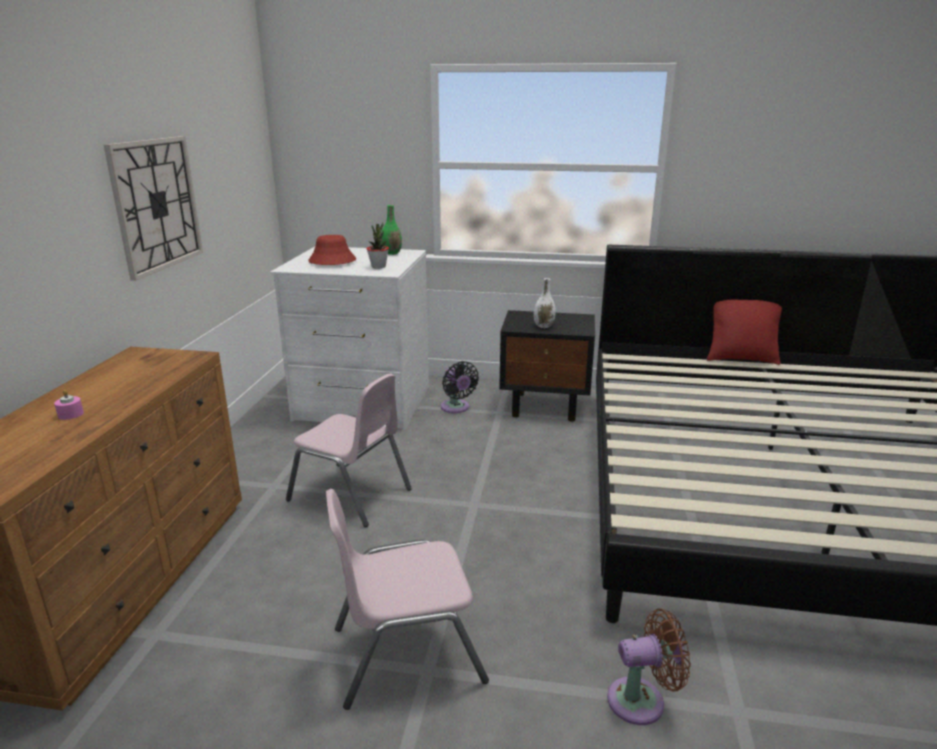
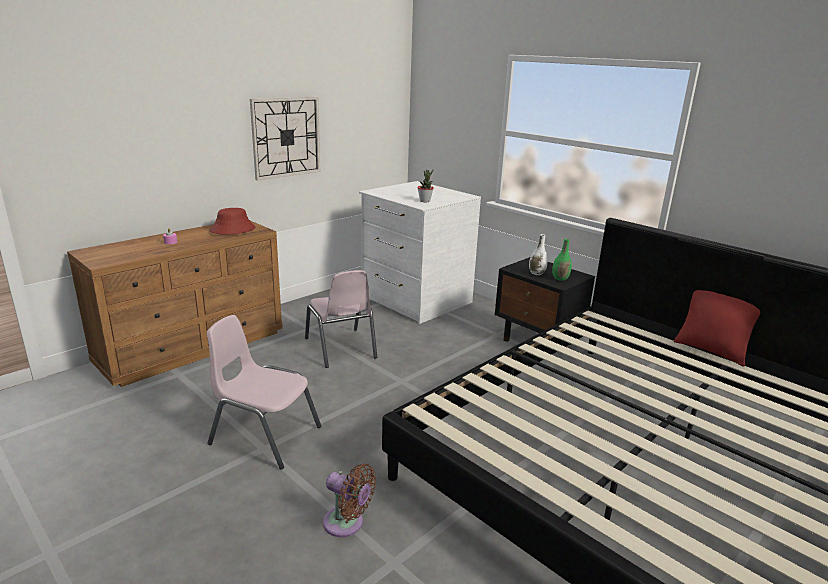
camera: 35 degrees right, 0 degrees up
red hat [308,235,356,265] -> red hat moved to [209,208,255,235]
green vase [382,205,402,255] -> green vase moved to [552,239,572,281]
black fan [441,361,479,413] -> none

